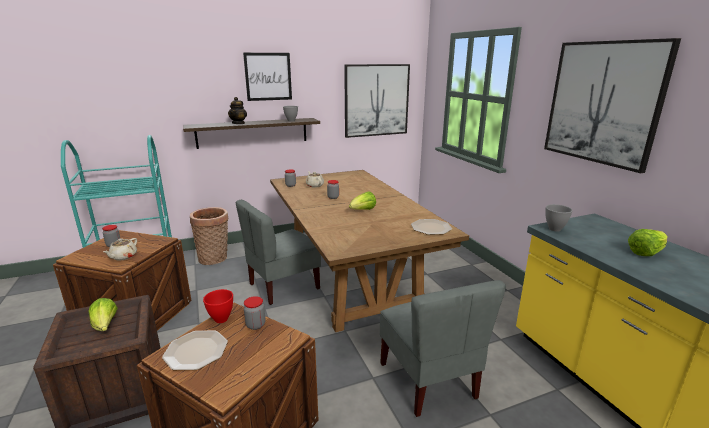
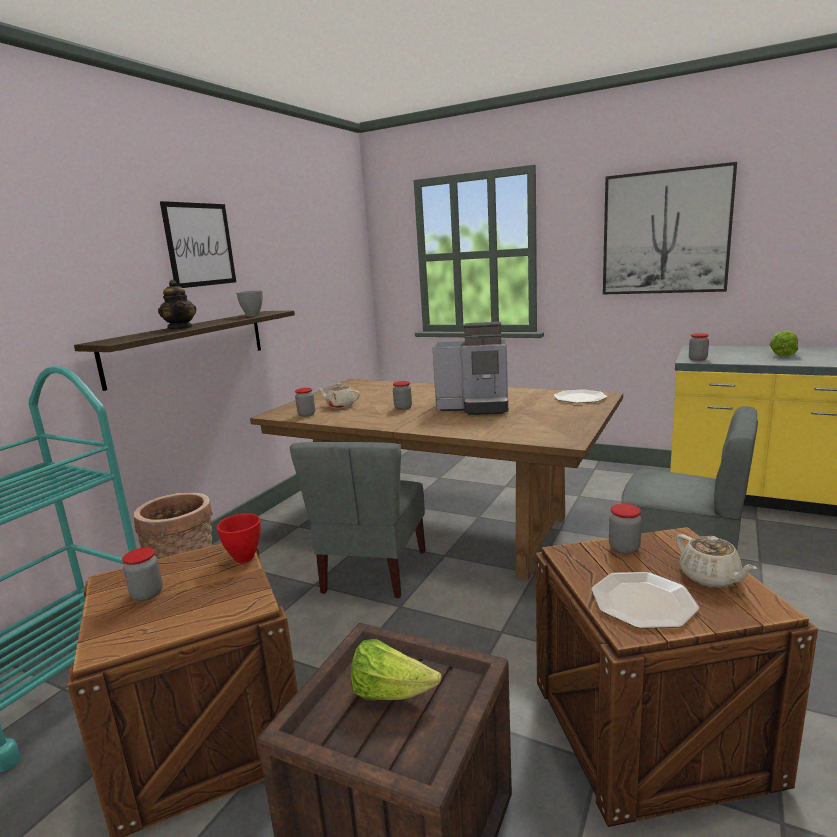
camera: 40 degrees left, 5 degrees down
beige teapot [103,238,137,260] -> beige teapot moved to [676,534,757,588]
red bowl [203,289,233,323] -> red bowl moved to [217,513,261,563]
picture [344,64,410,138] -> none
lettuce [349,192,376,210] -> coffee machine [433,322,508,415]
grey bowl [545,204,573,232] -> jar [689,333,709,361]

